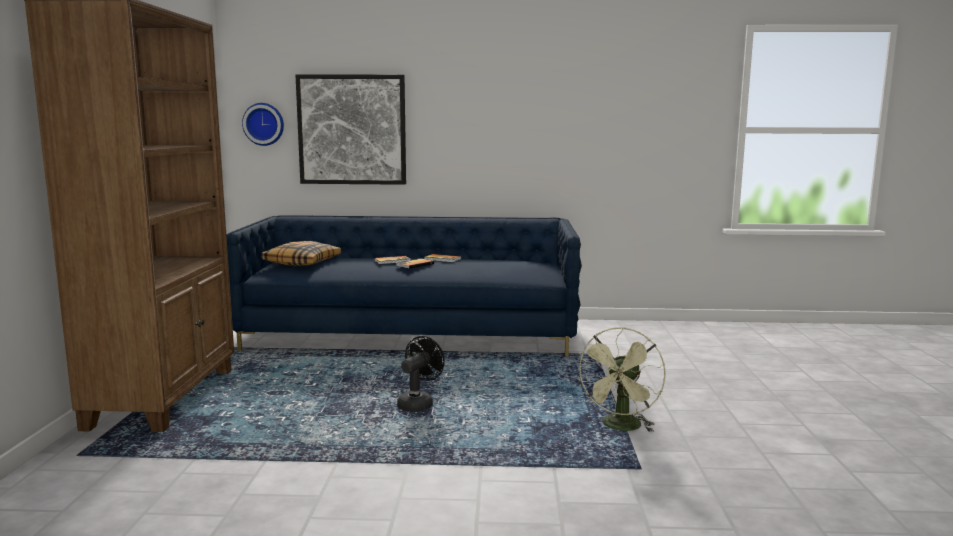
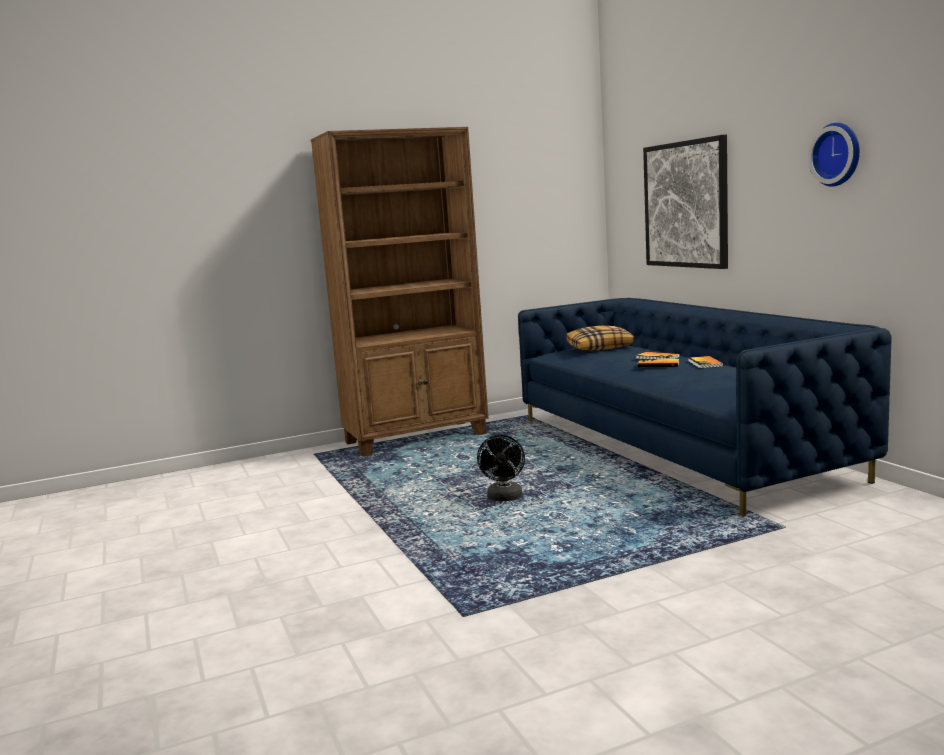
camera: 65 degrees right, 0 degrees up
wall clock [242,103,284,146] -> wall clock moved to [808,123,860,187]
black fan [397,336,445,412] -> black fan turned 90 degrees clockwise [477,435,525,501]
green fan [576,327,666,432] -> none

